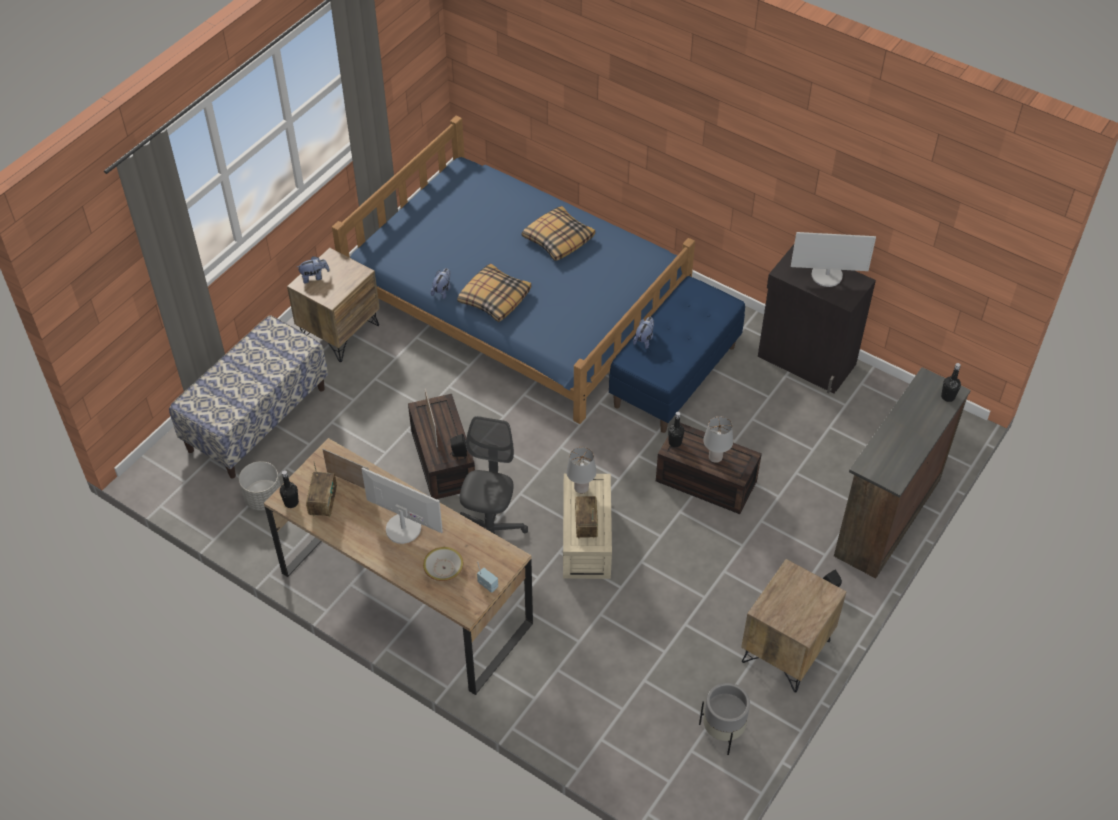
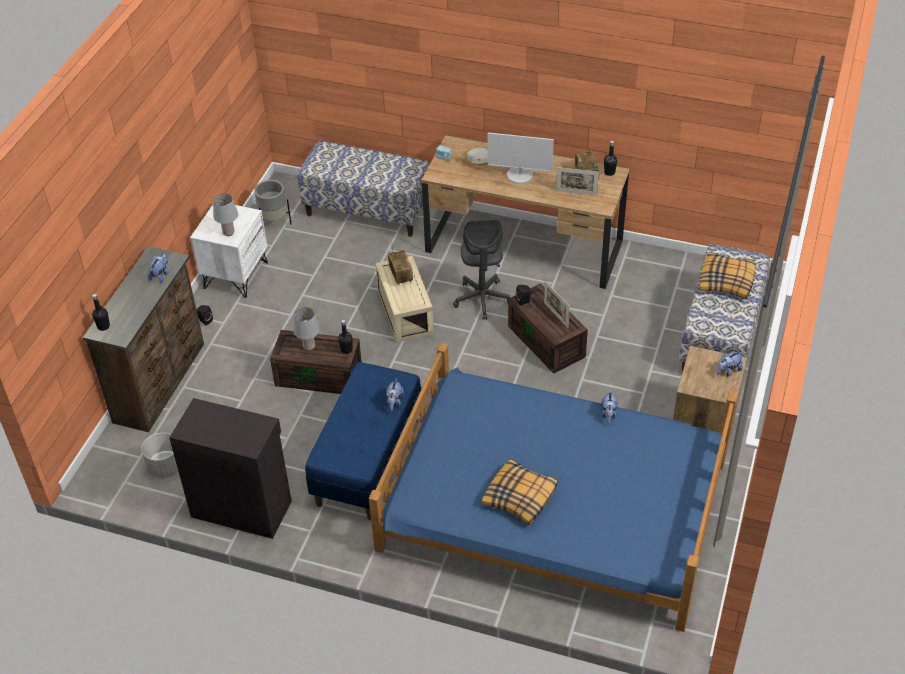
camera: 165 degrees right, 5 degrees down
grey planter [239,461,281,511] -> grey planter moved to [142,433,178,478]
pillow [457,263,531,322] -> pillow moved to [699,252,756,299]
grey table lamp [566,447,597,494] -> grey table lamp moved to [213,193,238,236]
brown nightstand [741,559,847,693] -> white nightstand [190,205,268,298]
monitor [791,232,876,287] -> none
none -> plush toy [148,253,168,283]
none -> bench [298,141,429,237]

